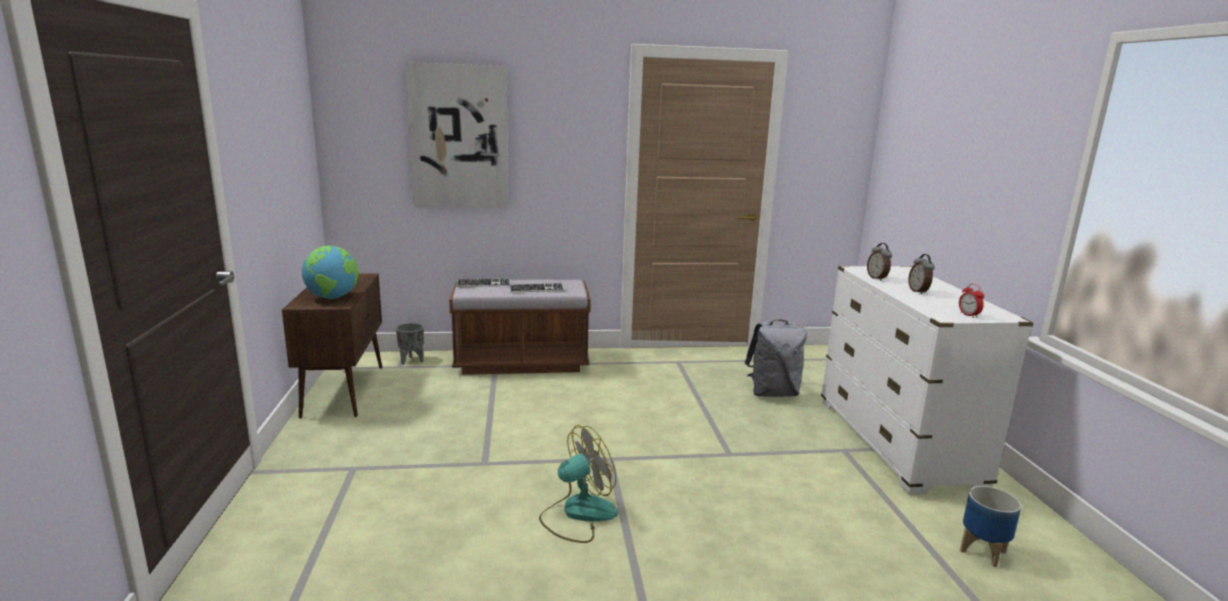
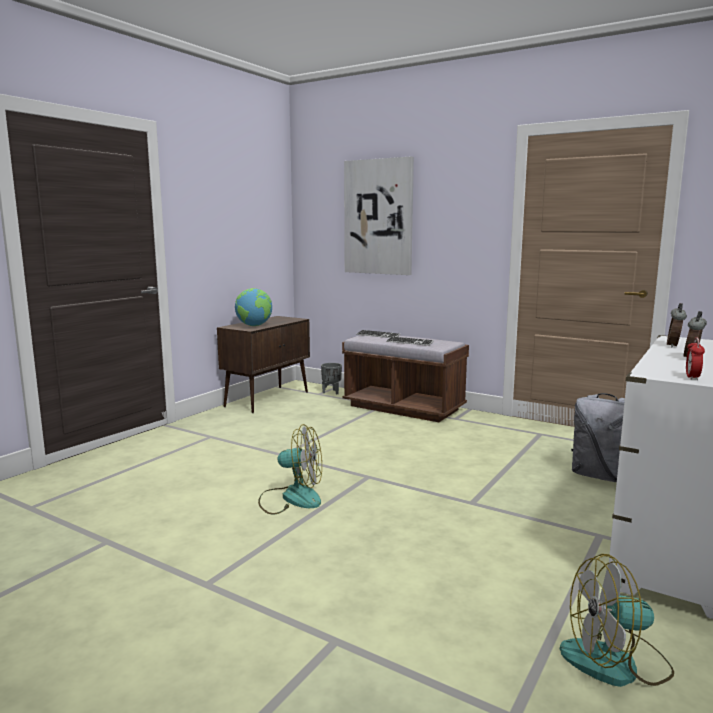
camera: 40 degrees right, 5 degrees down
planter [960,486,1021,567] -> fan [560,554,674,687]

